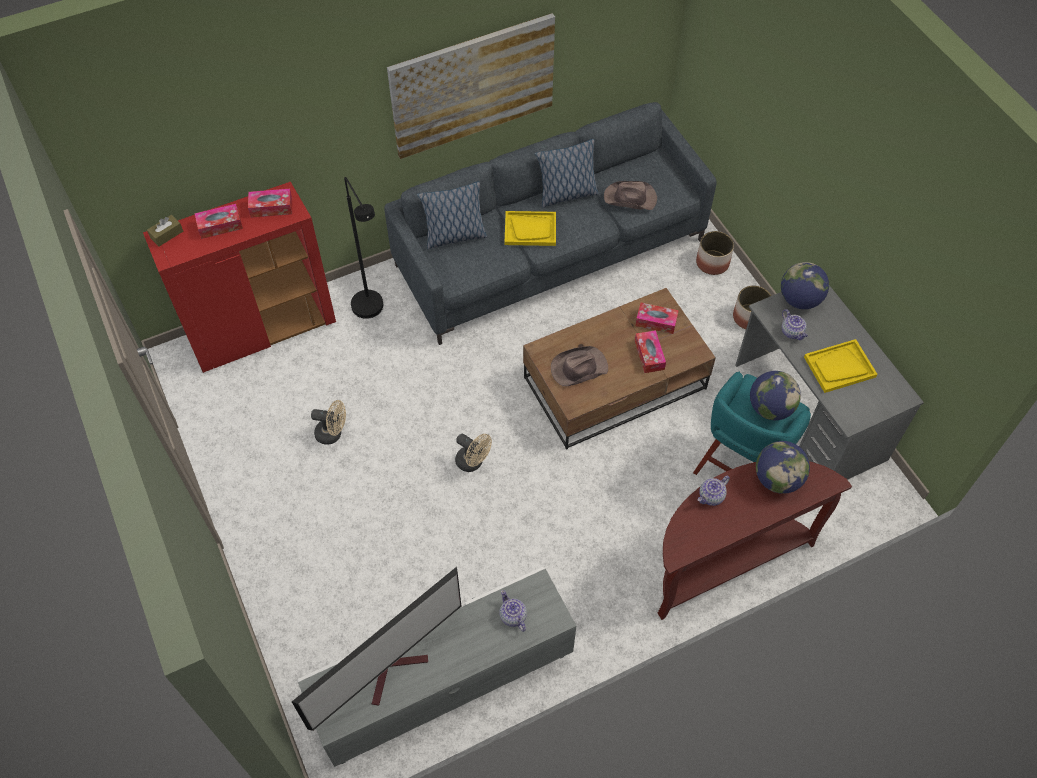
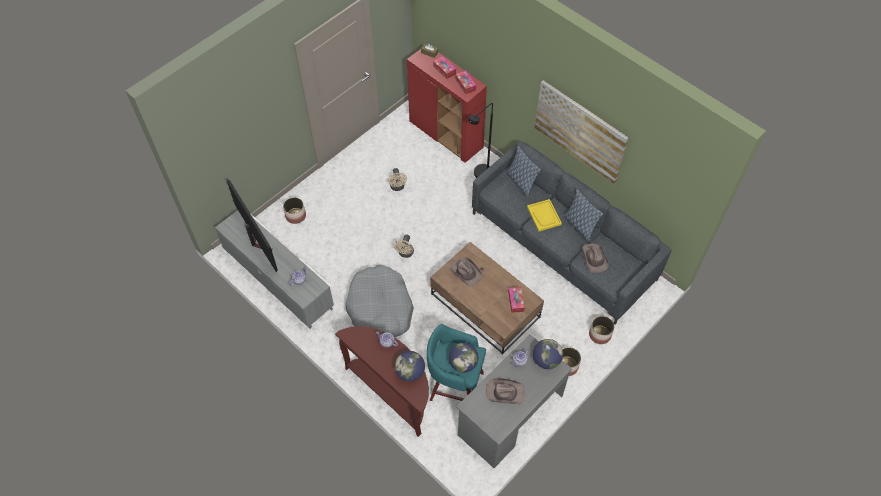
camera: 70 degrees right, 0 degrees up
television [292,567,462,731] -> television turned 150 degrees counterclockwise [226,179,278,273]
tissue box [635,330,666,373] -> none
yellow tray [804,339,877,393] -> brown hat [486,378,525,405]
none -> planter [283,197,306,224]
none -> grey dog bed [346,265,414,338]

